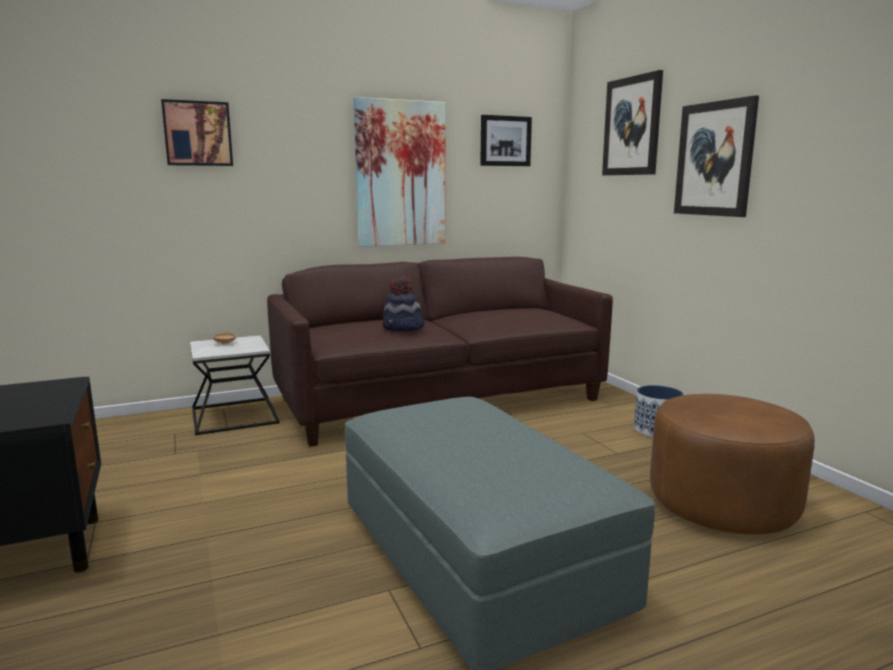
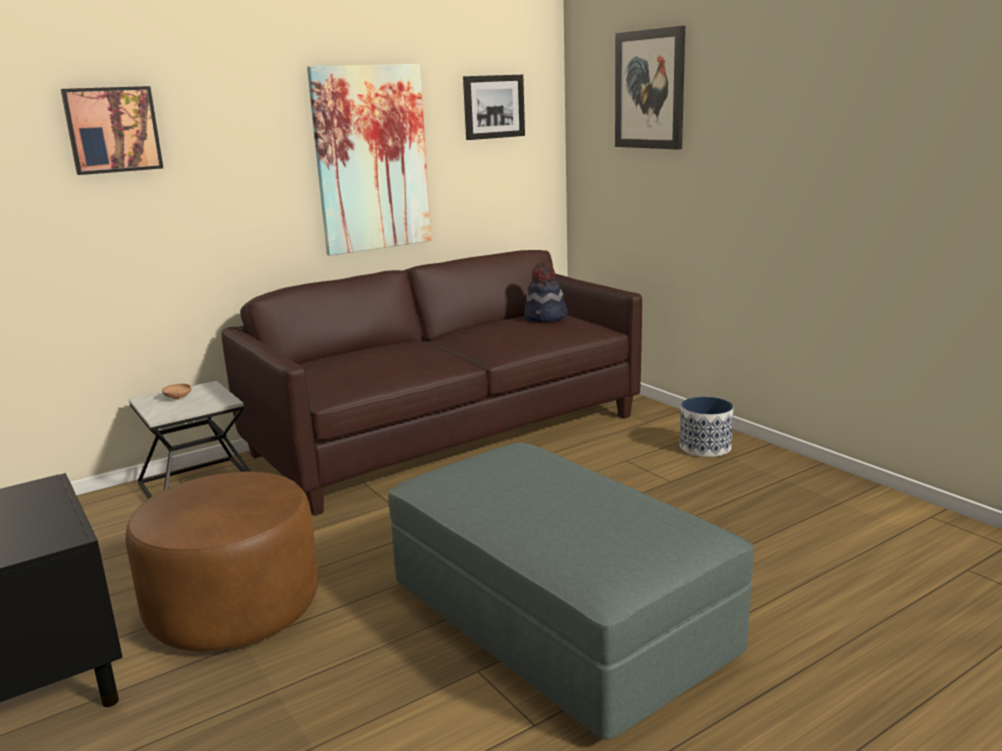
camera: 10 degrees left, 5 degrees up
hat [382,276,425,331] -> hat moved to [524,263,568,322]
brown ottoman [650,394,815,534] -> brown ottoman moved to [125,472,318,651]
picture [674,95,759,217] -> none

